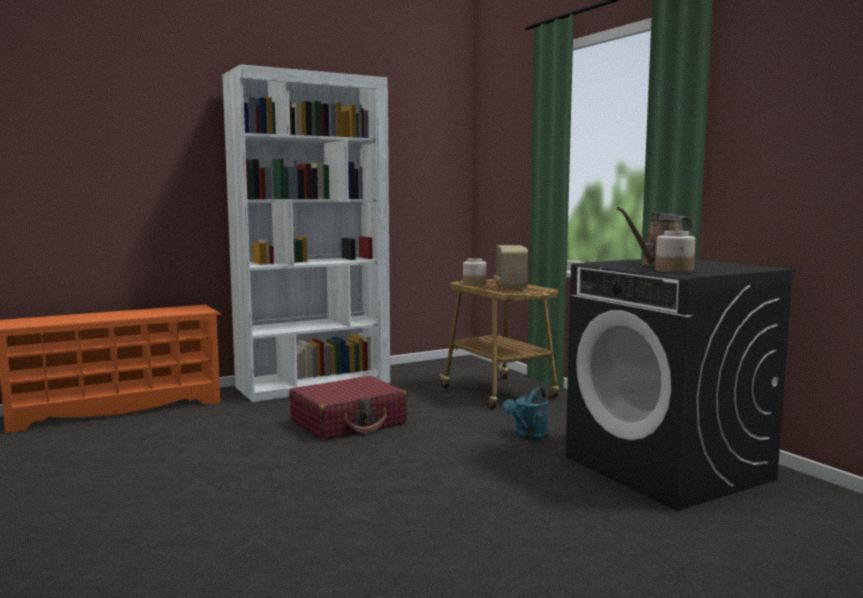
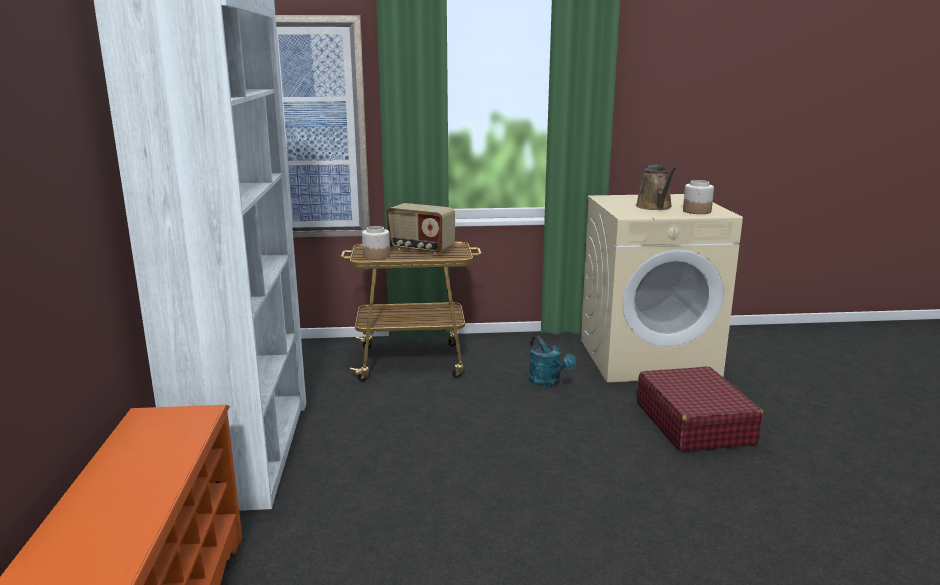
camera: 65 degrees left, 10 degrees up
red suitcase [289,376,407,440] -> red suitcase moved to [637,366,763,452]
black washing machine [566,259,796,511] -> beige washing machine [581,194,743,382]
none -> picture [275,15,370,238]

